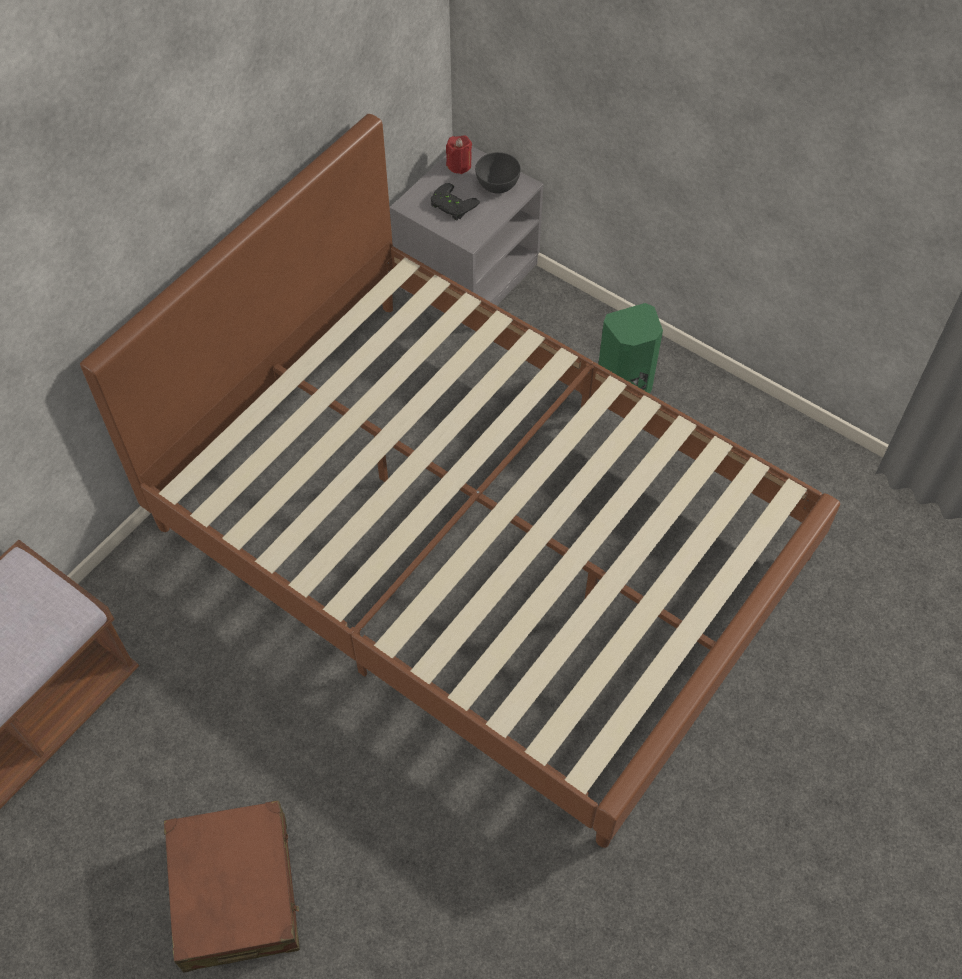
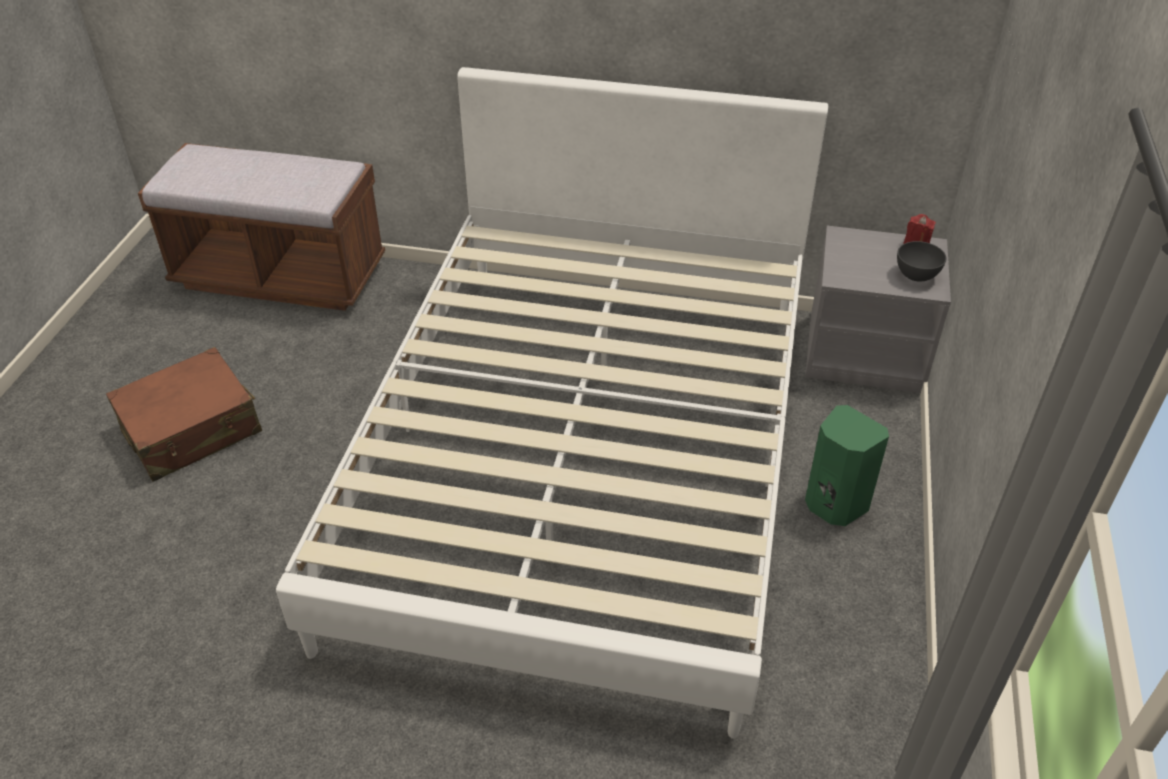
camera: 65 degrees right, 15 degrees down
brown bed [80,114,840,848] -> white bed [276,67,828,739]
black game controller [431,183,480,220] -> none

